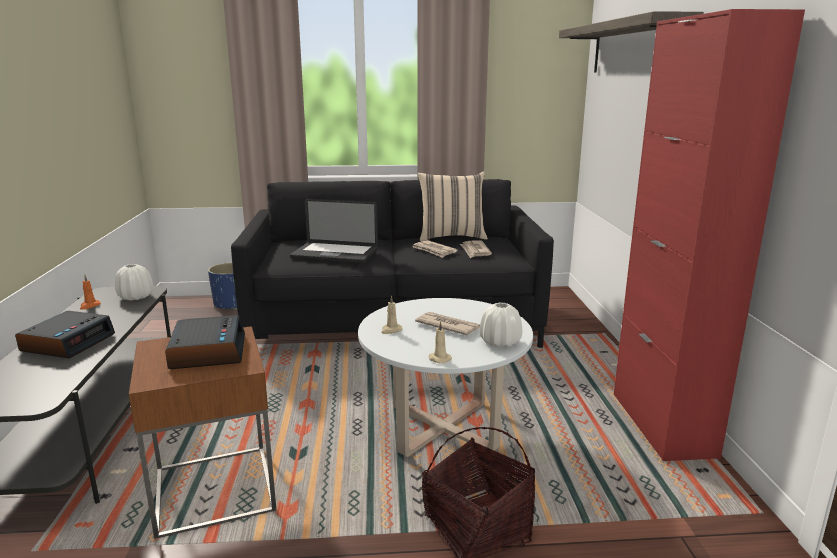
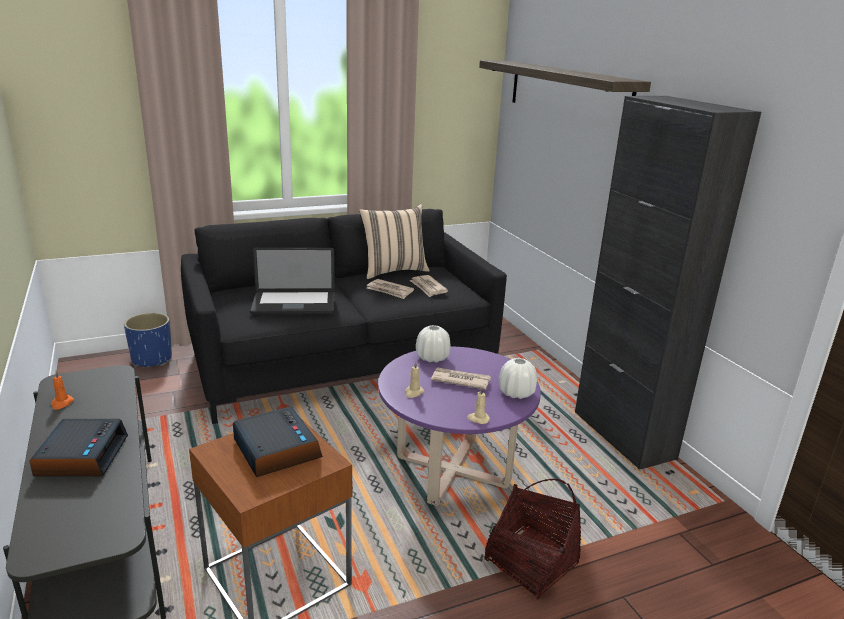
camera: 20 degrees left, 5 degrees up
white vase [115,264,153,300] -> white vase moved to [416,325,451,363]
white coffee table [358,298,533,457] -> purple coffee table [378,347,541,506]
red cabinet [614,9,805,461] -> black cabinet [575,96,761,470]

